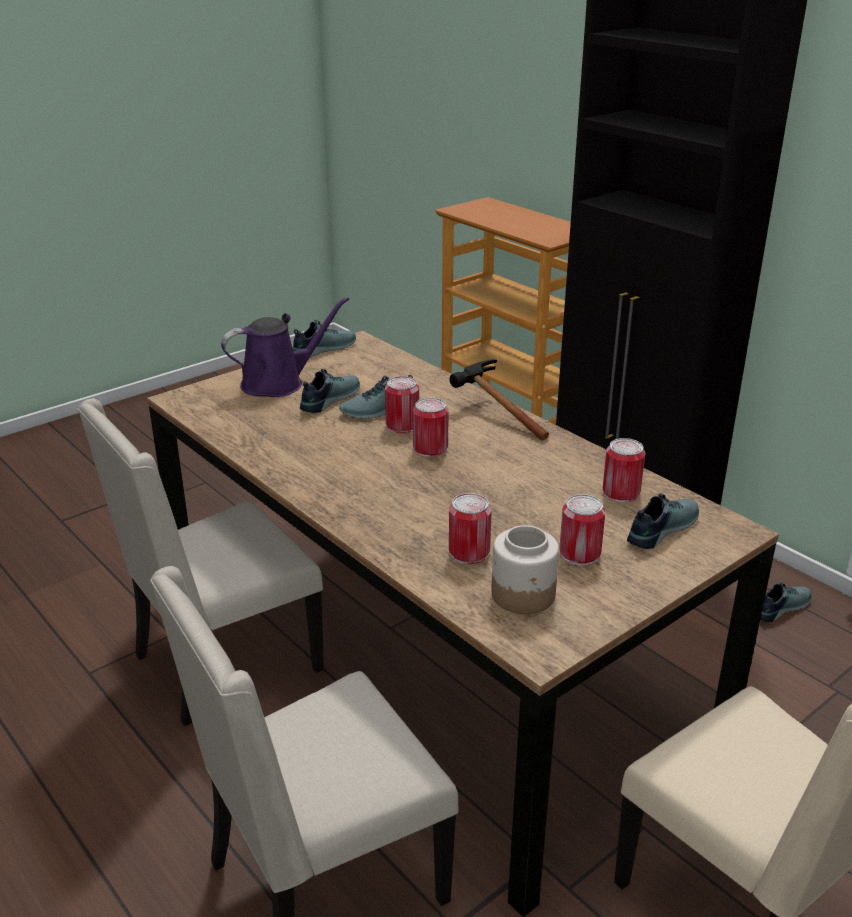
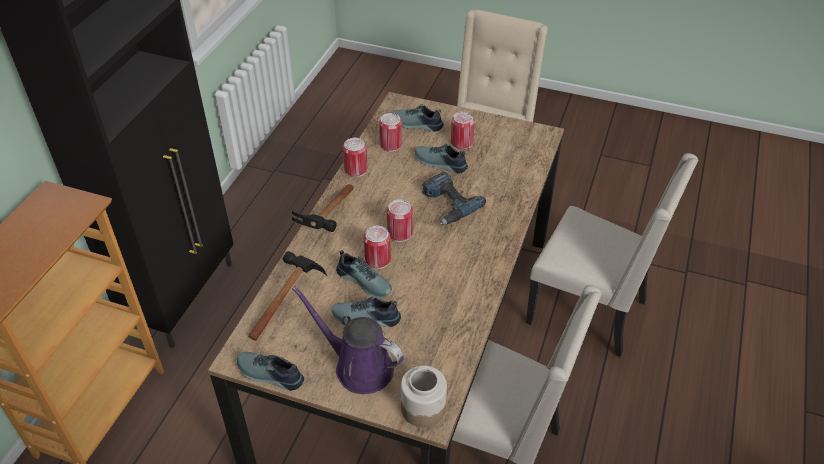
camera: 120 degrees left, 15 degrees up
can [449,493,492,564] -> can moved to [342,138,367,177]
jar [491,525,559,614] -> jar moved to [401,365,447,427]
shoe [760,582,811,622] -> shoe moved to [415,143,468,174]
none -> hammer [248,251,327,341]
none -> power drill [422,172,486,225]

